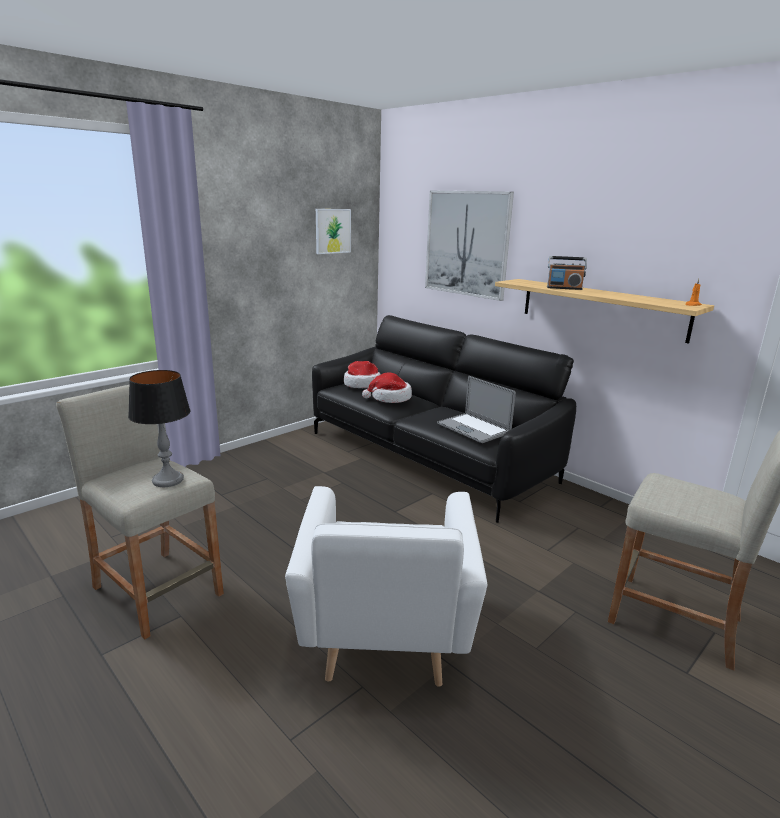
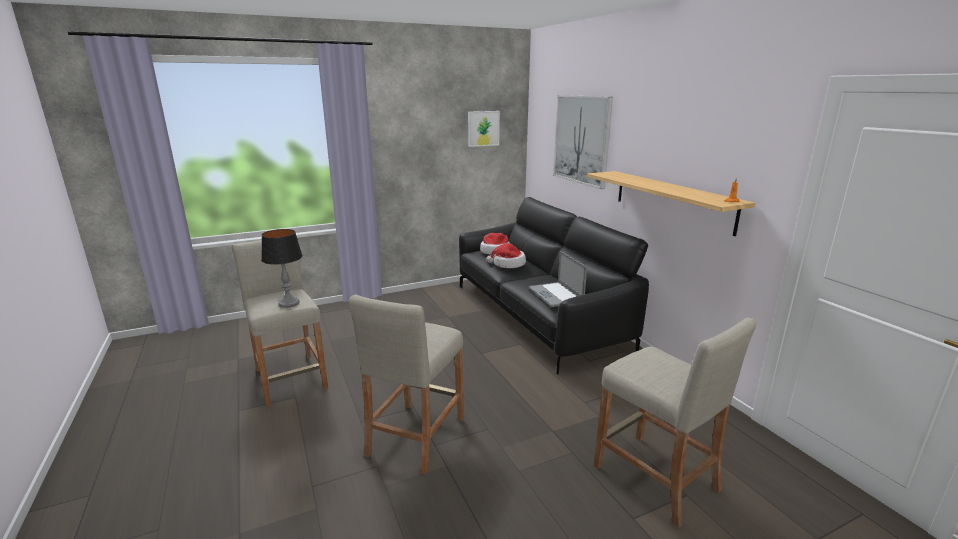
camera: 20 degrees right, 0 degrees up
white armchair [285,486,487,687] -> beige stool [349,294,464,474]
radio [547,256,587,290] -> none

